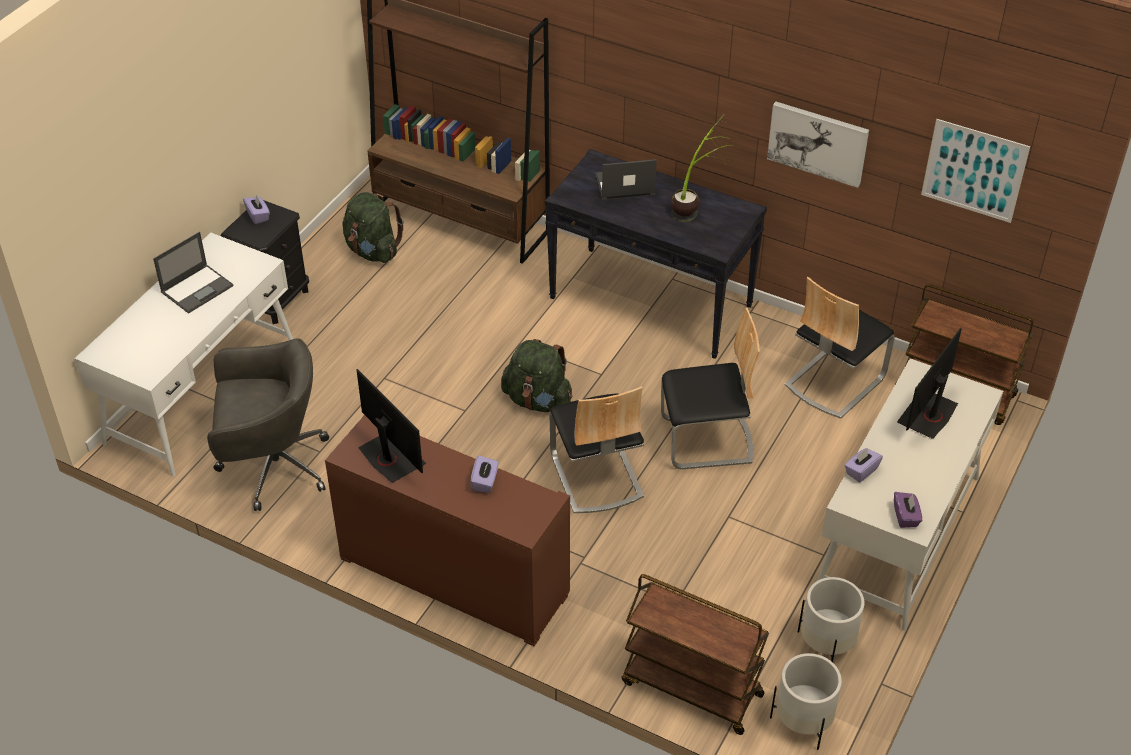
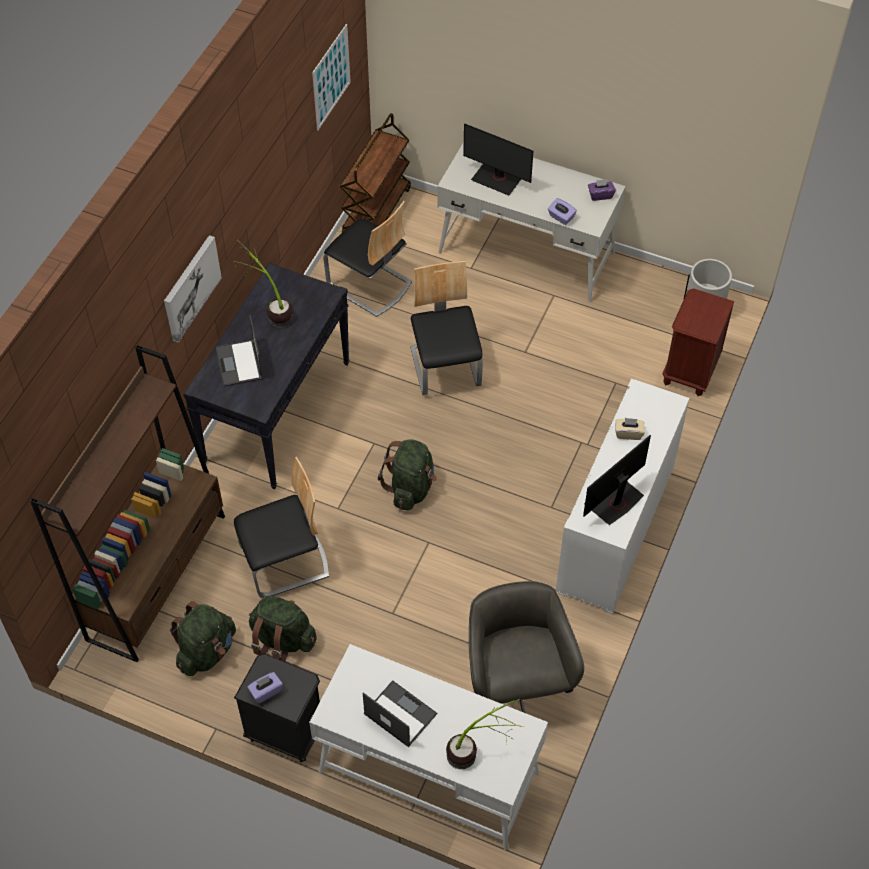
camera: 95 degrees left, 10 degrees up
brown cabinet [325,415,570,646] -> white cabinet [556,379,690,614]
purple tissue box [470,455,499,493] -> beige tissue box [616,418,645,440]
chair [550,386,644,513] -> chair moved to [234,457,329,598]
brown cart [622,574,769,735] -> brown nightstand [663,288,734,396]
picture [767,102,869,188] -> picture moved to [164,235,222,343]
white planter [798,577,865,662] -> none
none -> green backpack [249,596,317,662]
none -> potted plant [446,699,524,769]

